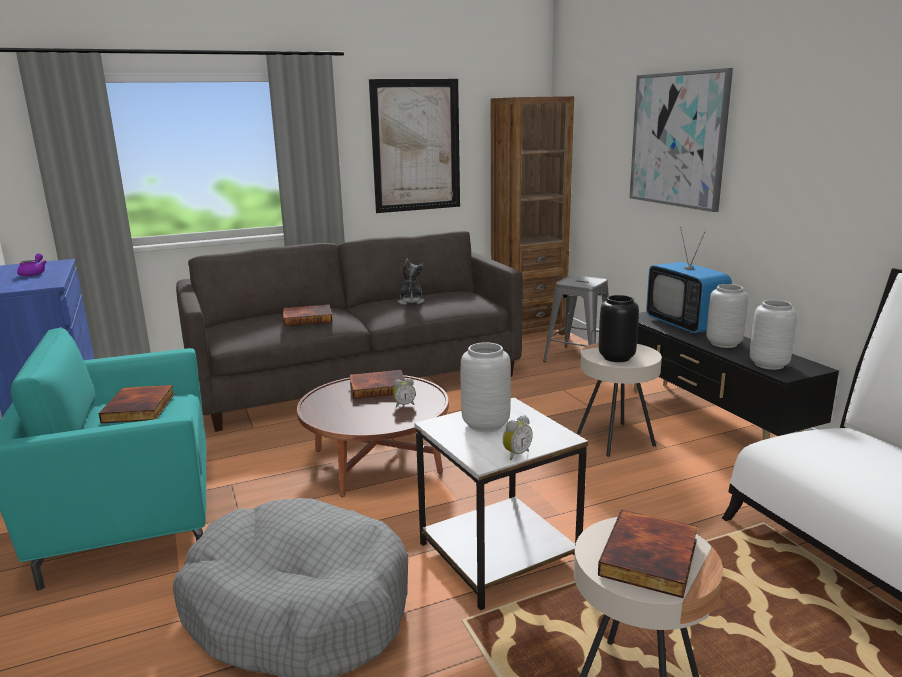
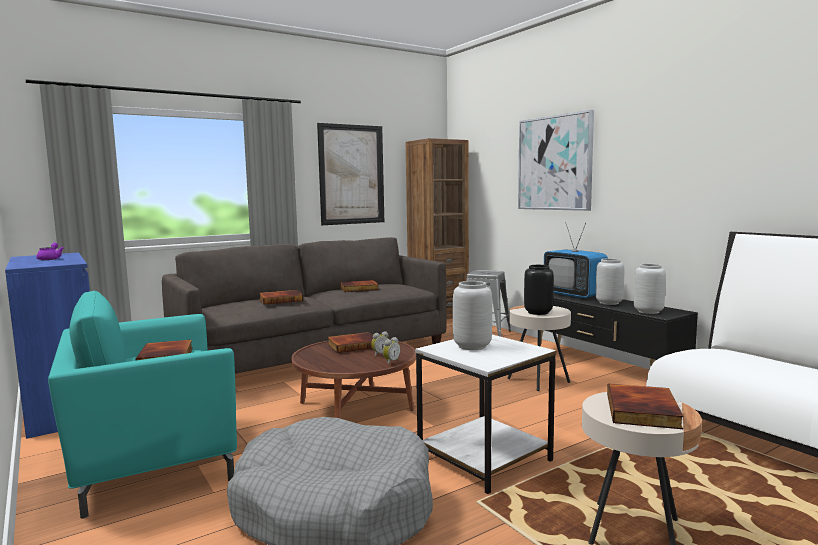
camera: 10 degrees left, 10 degrees down
plush toy [398,259,425,305] -> book [340,280,379,292]
alarm clock [503,415,533,460] -> alarm clock moved to [383,337,401,364]

